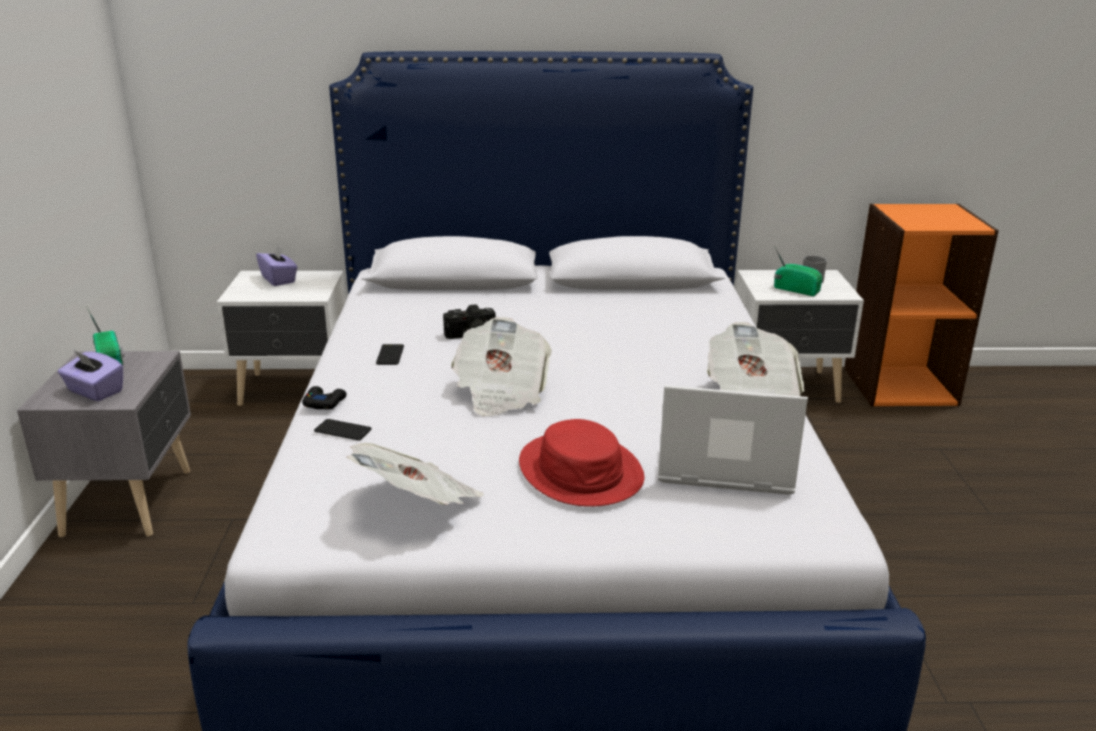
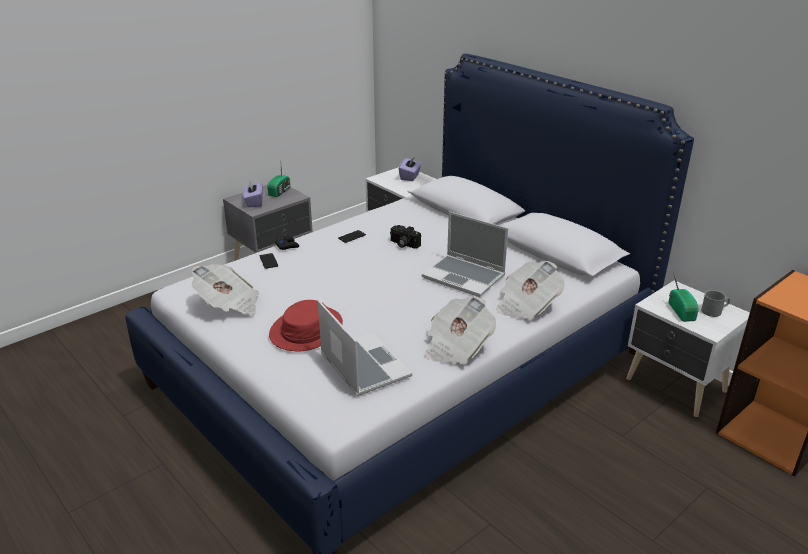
camera: 50 degrees right, 5 degrees up
newspaper [451,317,552,416] -> newspaper moved to [496,261,565,320]
none -> laptop [422,212,508,297]

